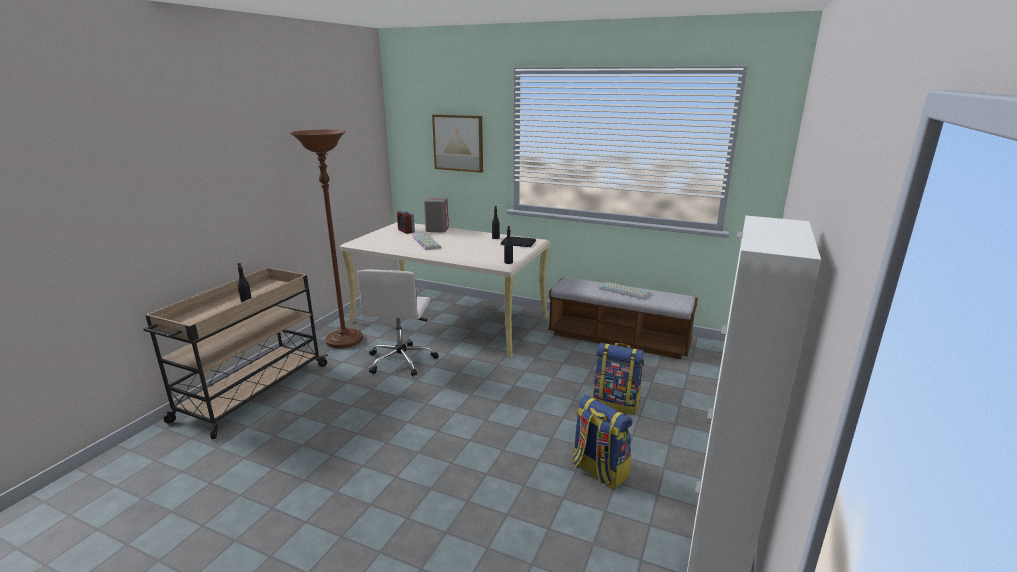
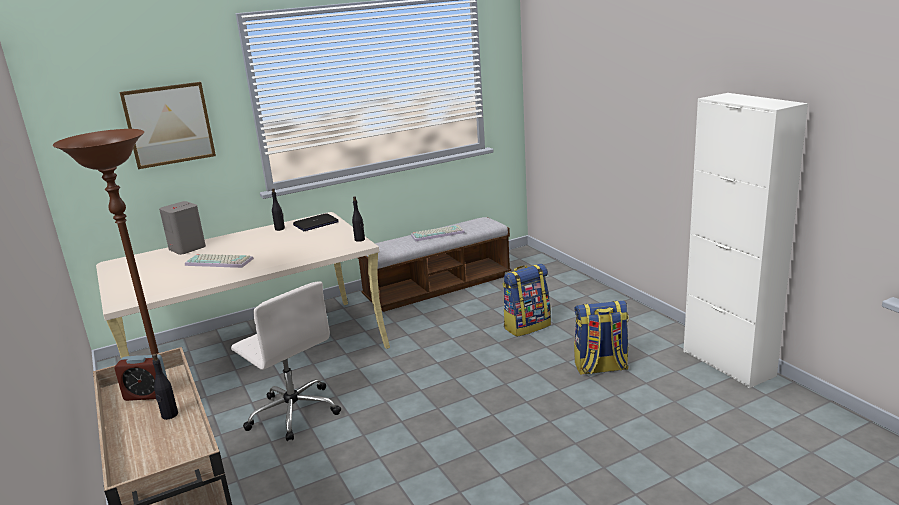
camera: 50 degrees left, 0 degrees up
alarm clock [397,210,415,234] -> alarm clock moved to [114,355,167,401]

